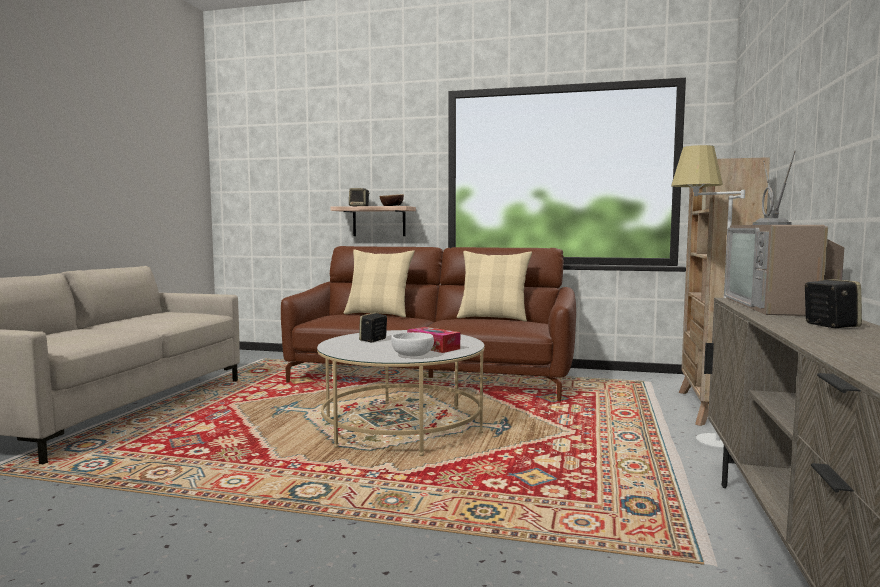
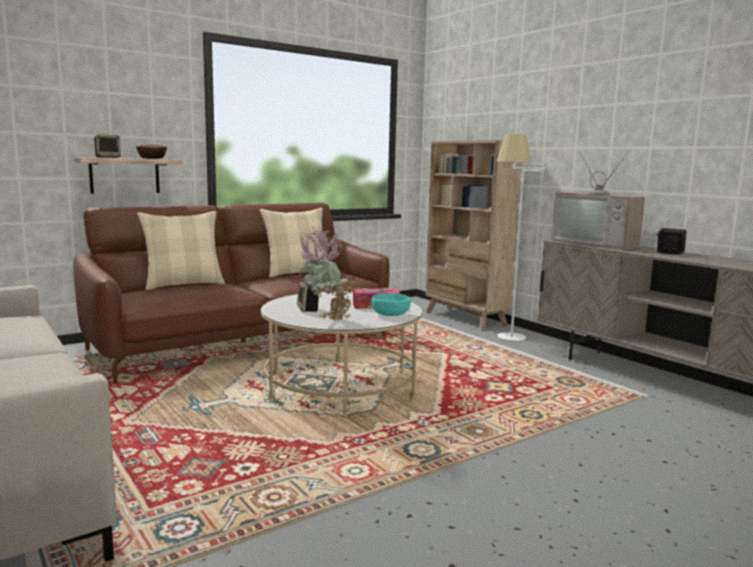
camera: 50 degrees left, 5 degrees up
white bowl [391,332,434,356] -> turquoise bowl [372,293,411,316]
none -> potted plant [298,226,358,321]

